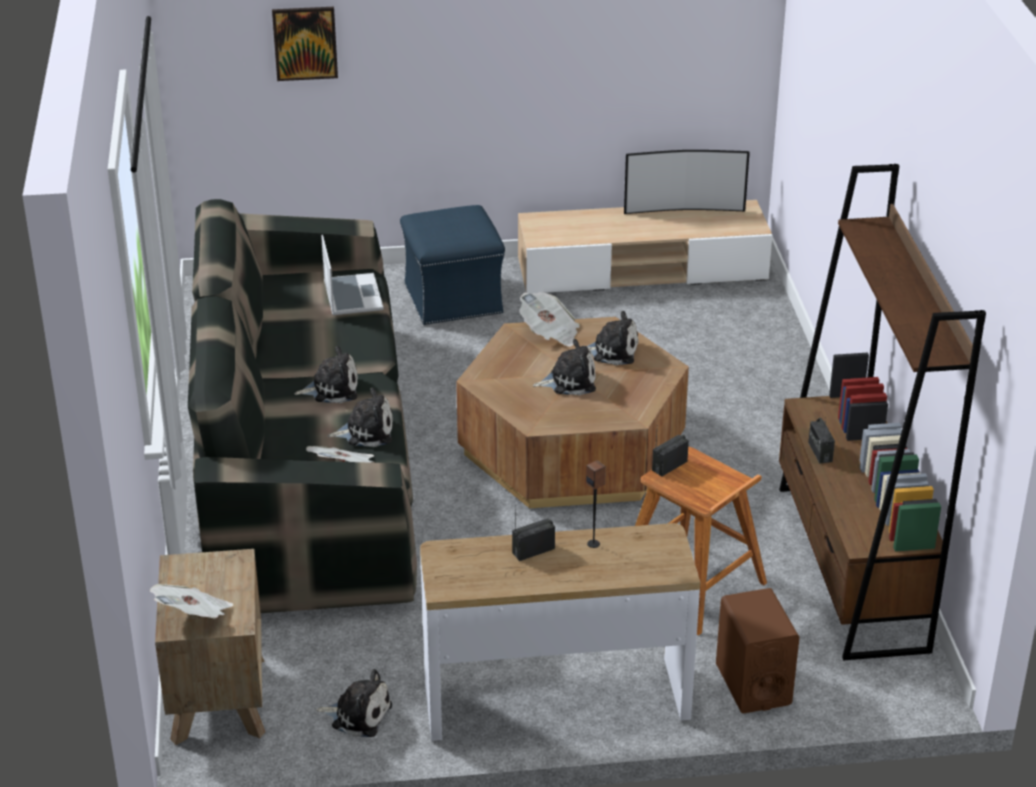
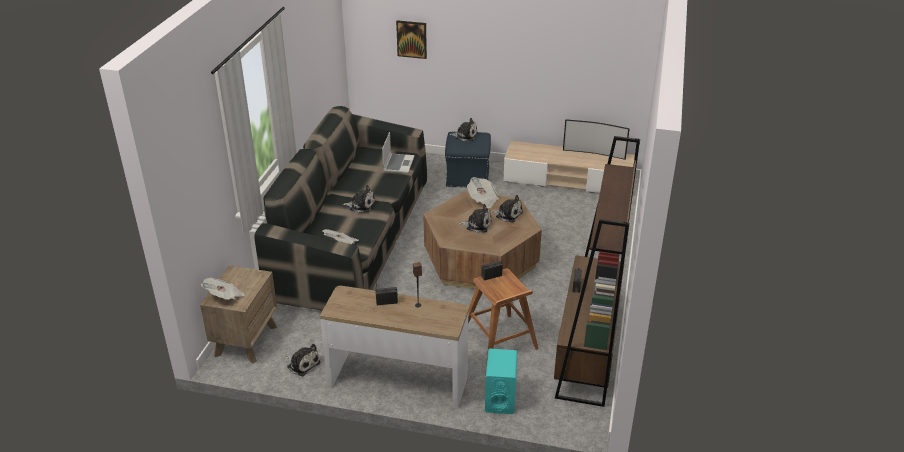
camera: 20 degrees right, 0 degrees up
plush toy [327,387,393,447] -> plush toy moved to [449,118,478,141]
brown speaker [716,588,800,713] -> turquoise speaker [485,349,518,414]

